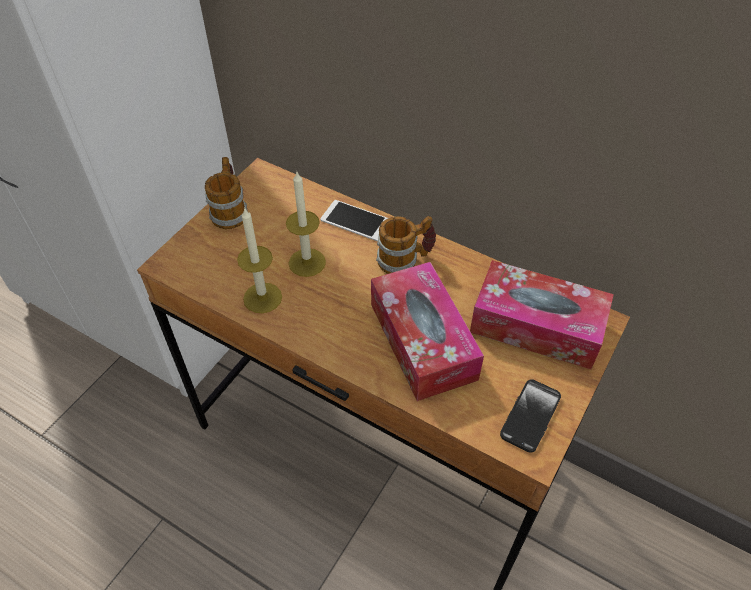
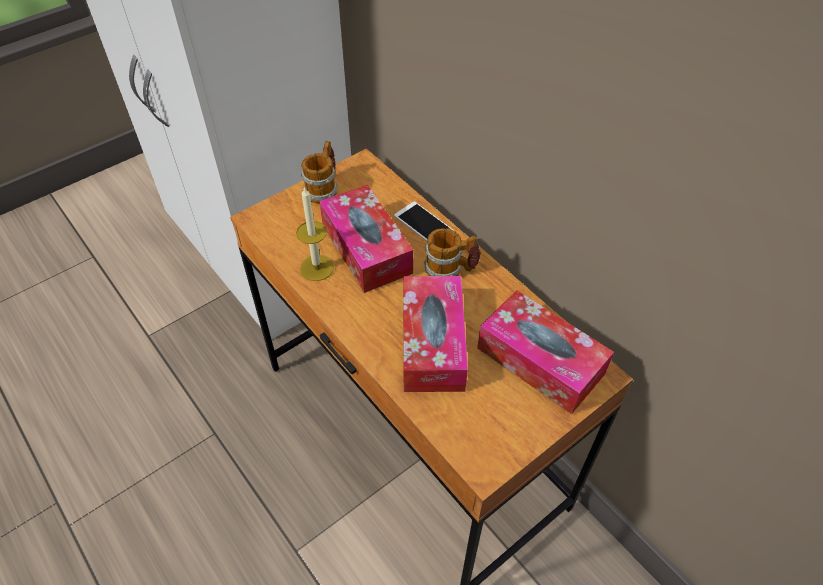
camera: 20 degrees right, 0 degrees up
candle [286,172,326,277] -> tissue box [319,185,413,293]
phone [500,379,561,453] -> none

